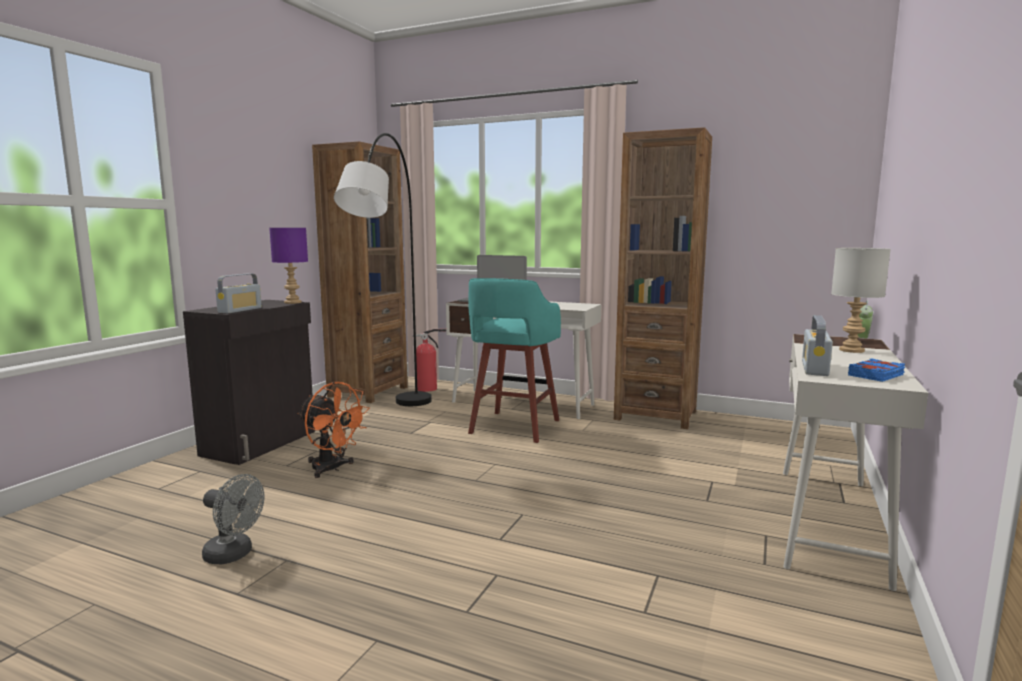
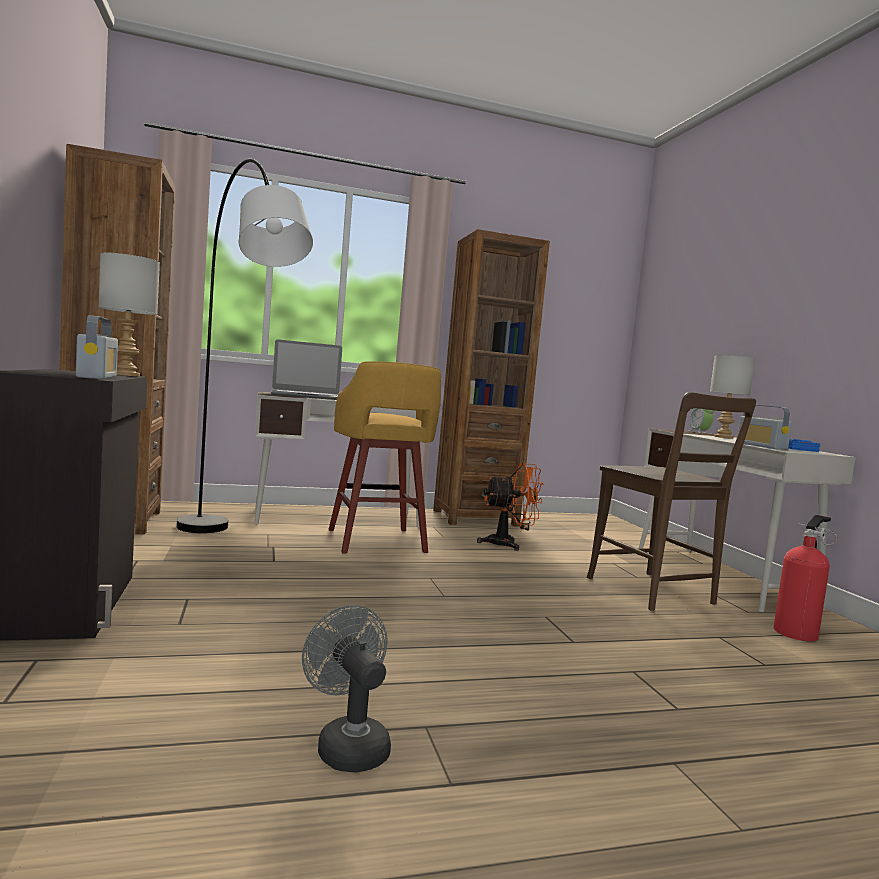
camera: 40 degrees left, 5 degrees down
grey fan [202,474,264,564] -> grey fan turned 105 degrees counterclockwise [302,605,391,773]
purple table lamp [269,228,308,304] -> grey table lamp [98,253,160,376]
orange fan [297,382,370,478] -> orange fan moved to [477,462,543,551]
fire extinguisher [412,328,446,392] -> fire extinguisher moved to [773,515,837,642]
turquoise stool [468,278,561,443] -> yellow stool [328,361,441,553]
none -> brown chair [587,392,756,611]

